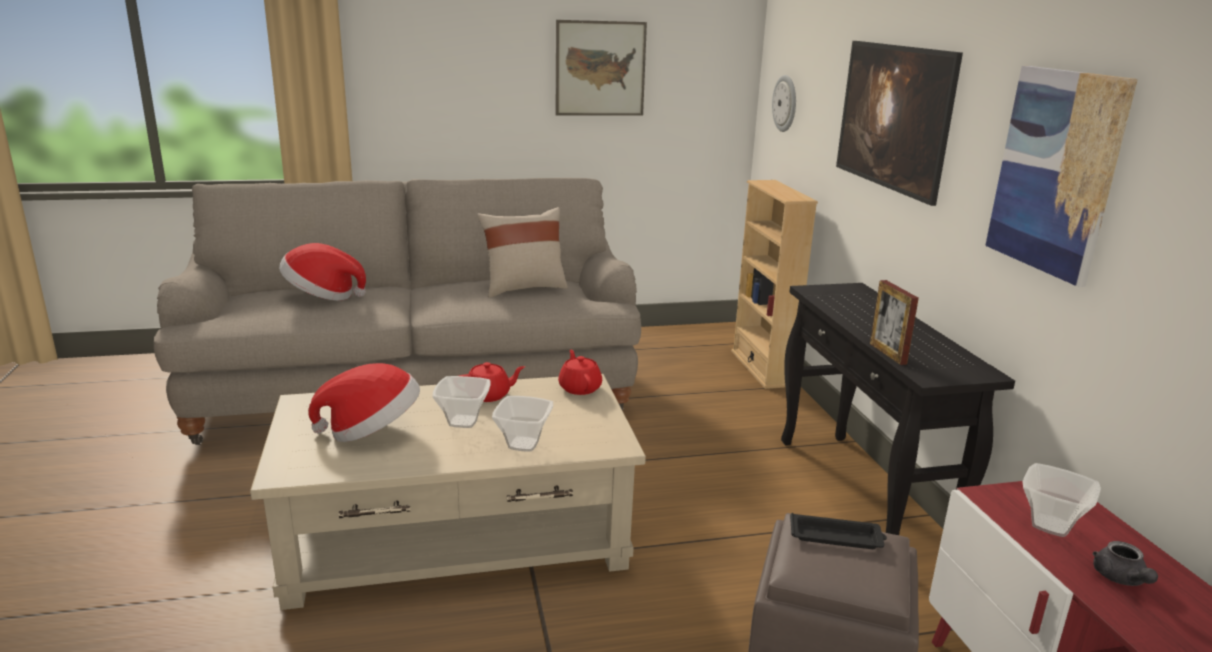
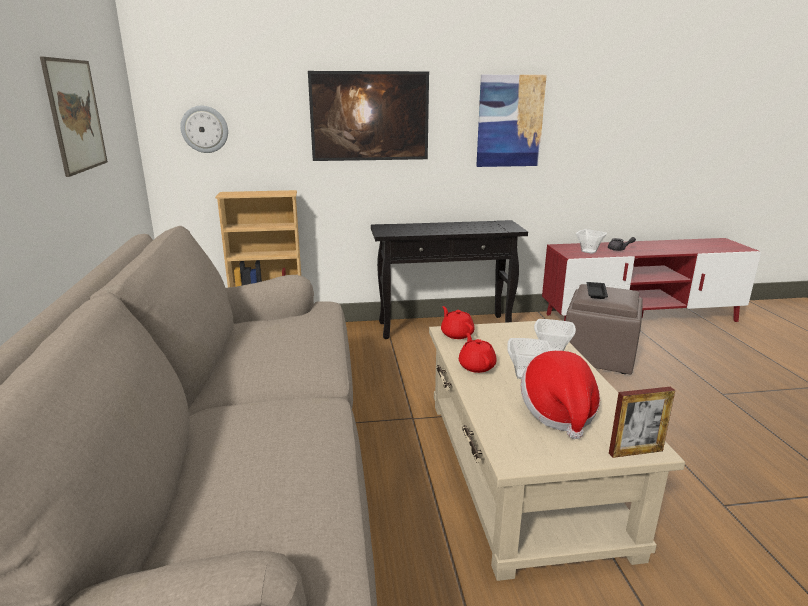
camera: 85 degrees left, 0 degrees up
hat [279,243,366,301] -> none
beige pillow [477,207,568,298] -> none
red teapot [558,349,602,395] -> red teapot turned 75 degrees clockwise [441,306,474,339]
picture frame [870,280,919,365] -> picture frame moved to [609,387,675,458]

